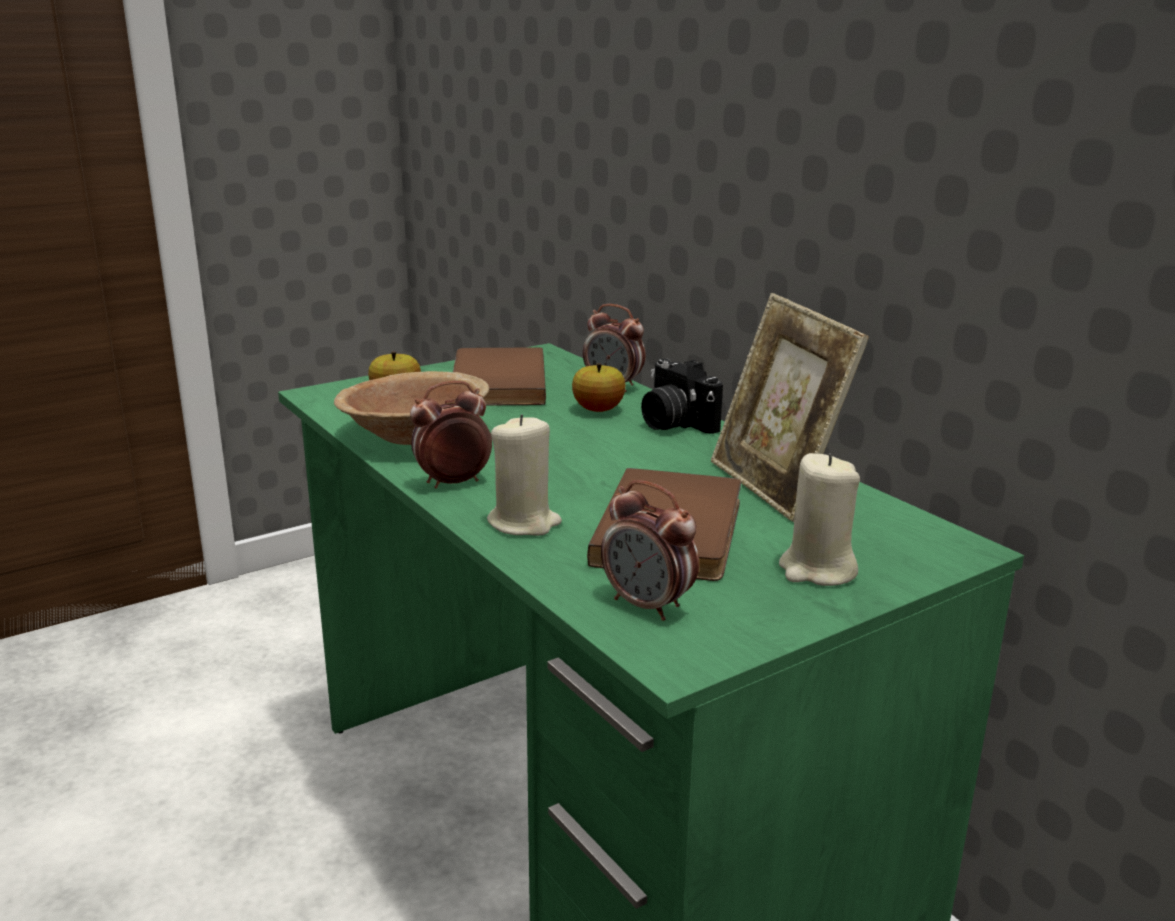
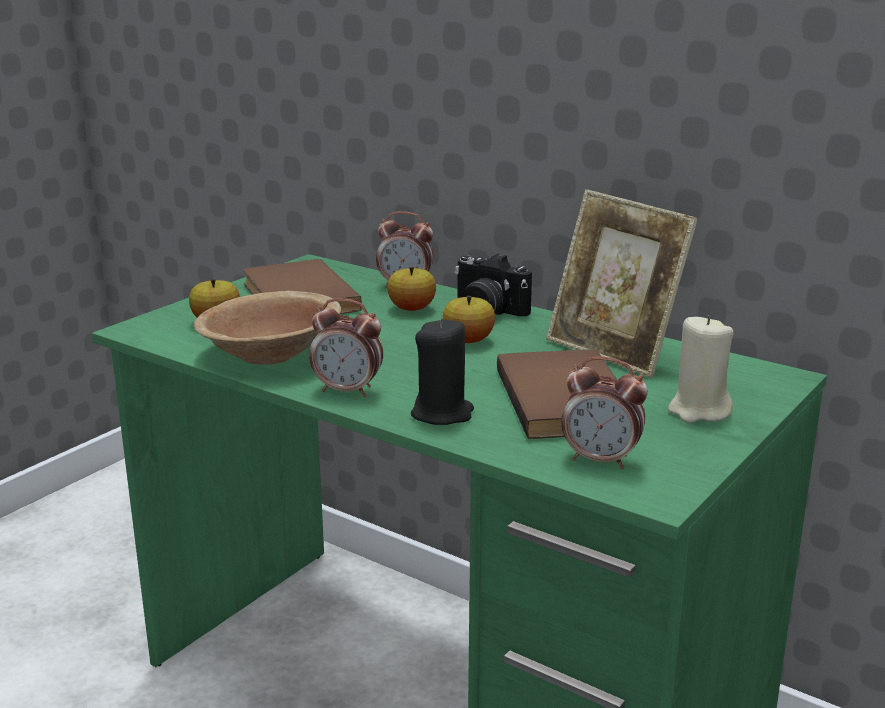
camera: 20 degrees left, 0 degrees up
alarm clock [410,381,492,488] -> alarm clock turned 120 degrees counterclockwise [309,298,383,397]
beige candle [487,414,562,536] -> black candle [411,318,474,425]
none -> apple [443,296,495,343]

